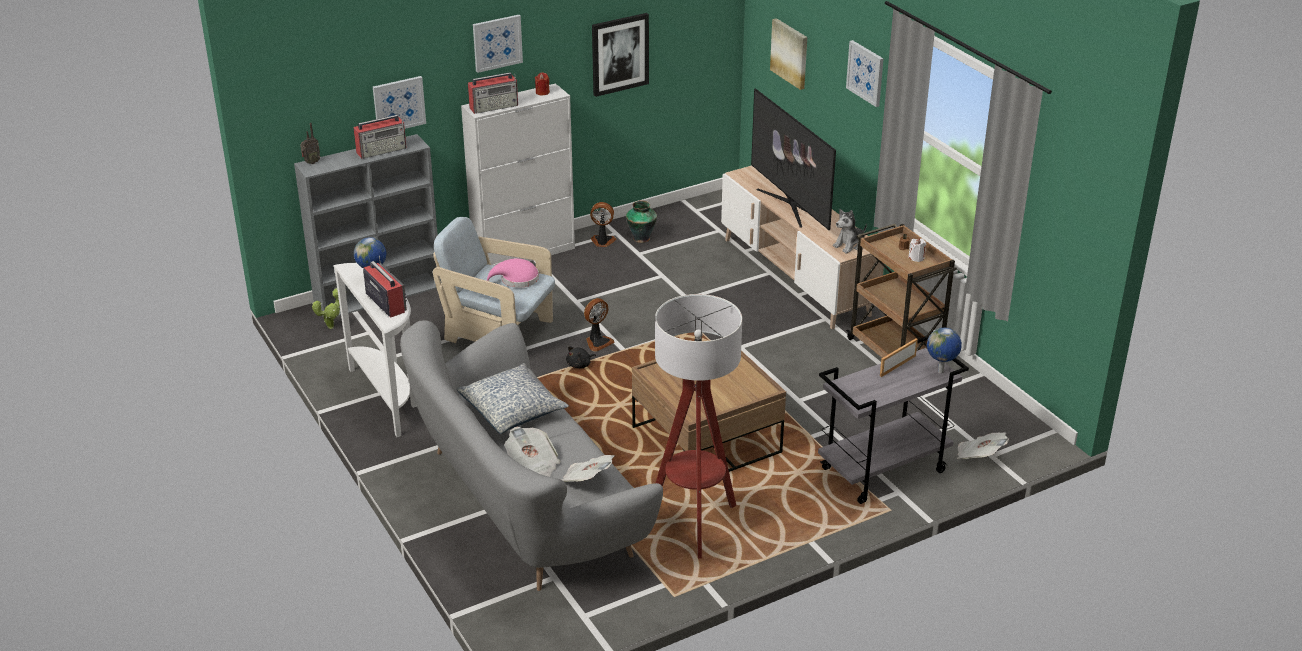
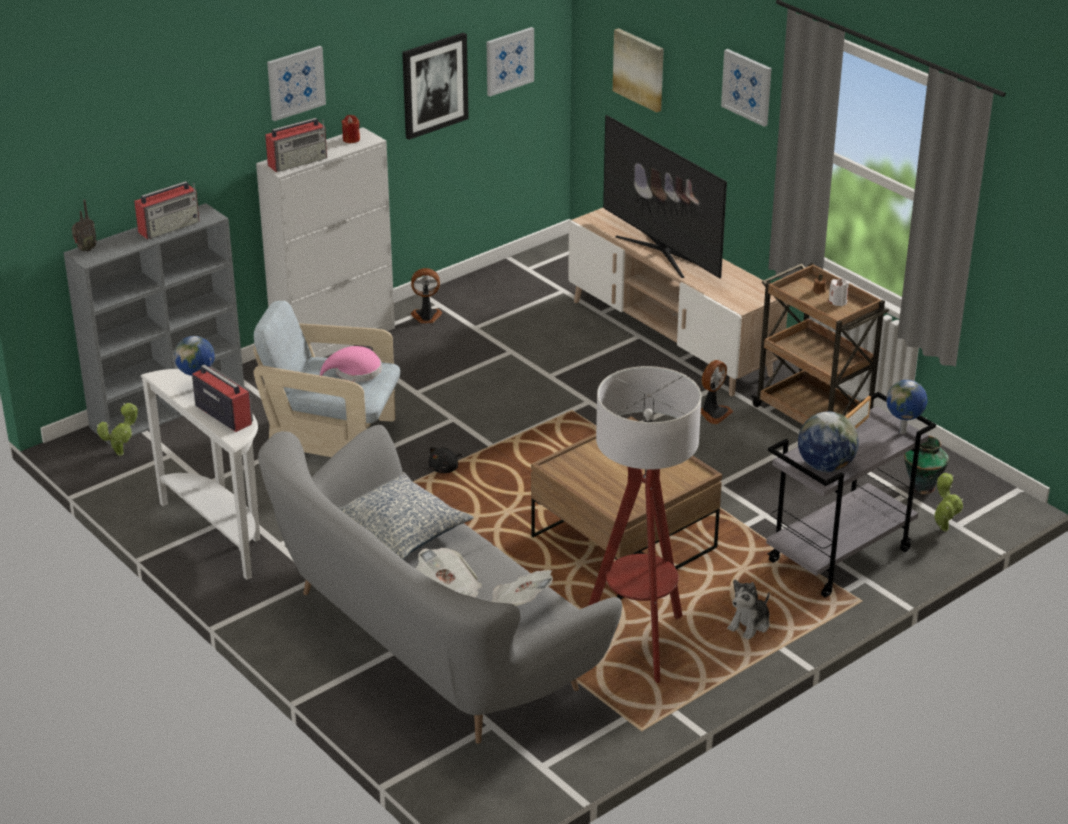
camera: 10 degrees left, 0 degrees up
picture [373,76,426,129] -> picture moved to [487,27,534,96]
fan [584,298,615,352] -> fan moved to [701,360,734,424]
vase [626,200,657,243] -> vase moved to [904,436,949,494]
plush toy [833,209,867,254] -> plush toy moved to [727,580,770,640]
newspaper [957,432,1009,459] -> potted plant [933,473,963,532]
none -> globe [798,411,859,472]

